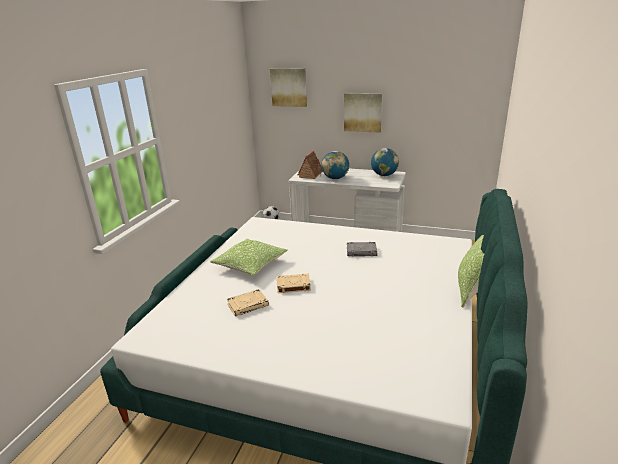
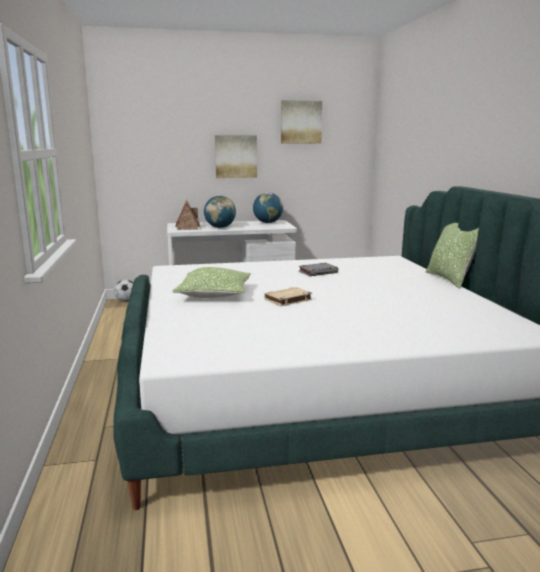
camera: 30 degrees left, 10 degrees down
beige book [227,289,269,316] -> none
picture [270,68,307,107] -> picture moved to [281,100,322,144]

